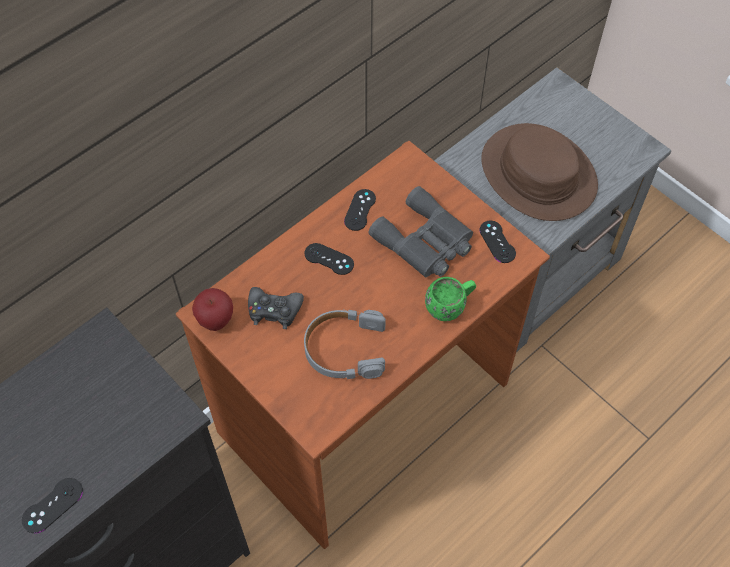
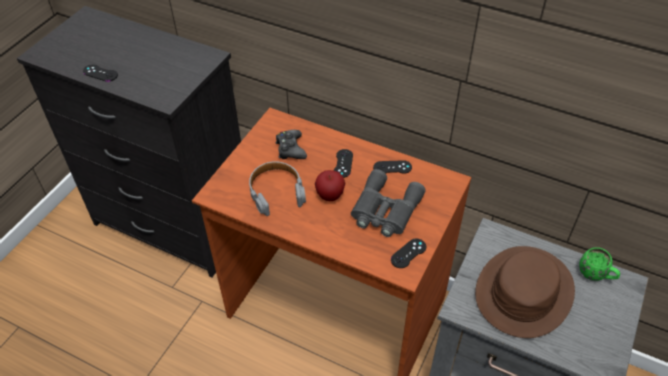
camera: 70 degrees right, 10 degrees down
apple [192,288,233,331] -> apple moved to [315,170,345,201]
green mug [425,277,477,321] -> green mug moved to [579,247,620,281]

